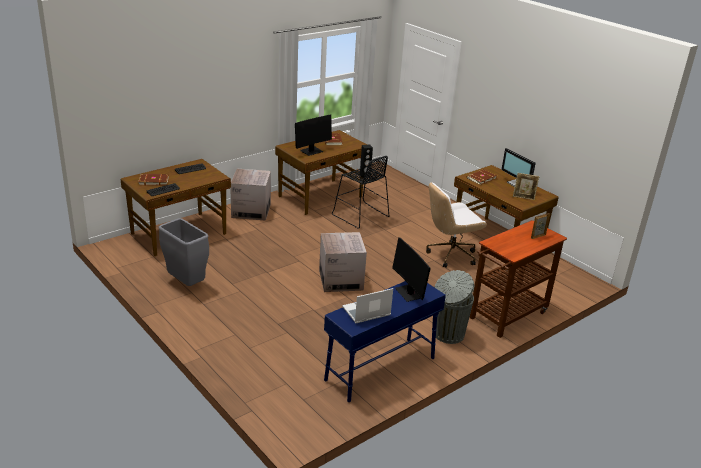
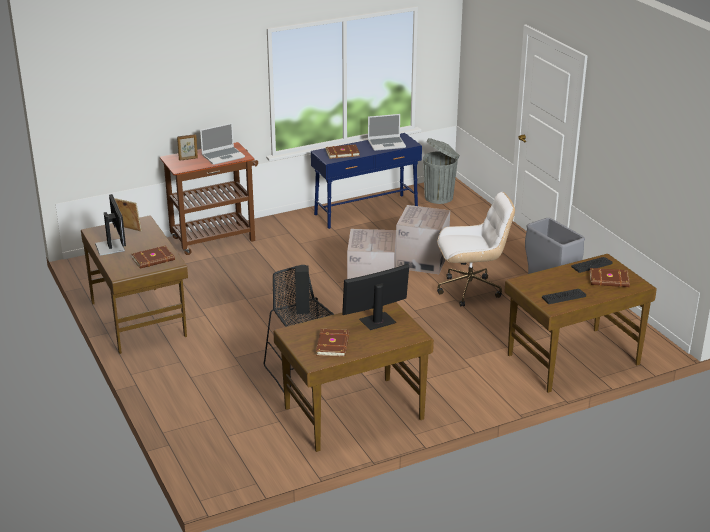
camera: 165 degrees left, 0 degrees up
cardboard box [230,169,271,221] -> cardboard box moved to [396,205,450,274]
monitor [392,237,431,302] -> brown book [326,144,360,159]
white office chair [426,182,487,268] -> white office chair moved to [437,192,515,306]
grey trash can [435,270,474,344] -> grey trash can moved to [423,138,460,204]
none -> laptop [200,123,245,165]

